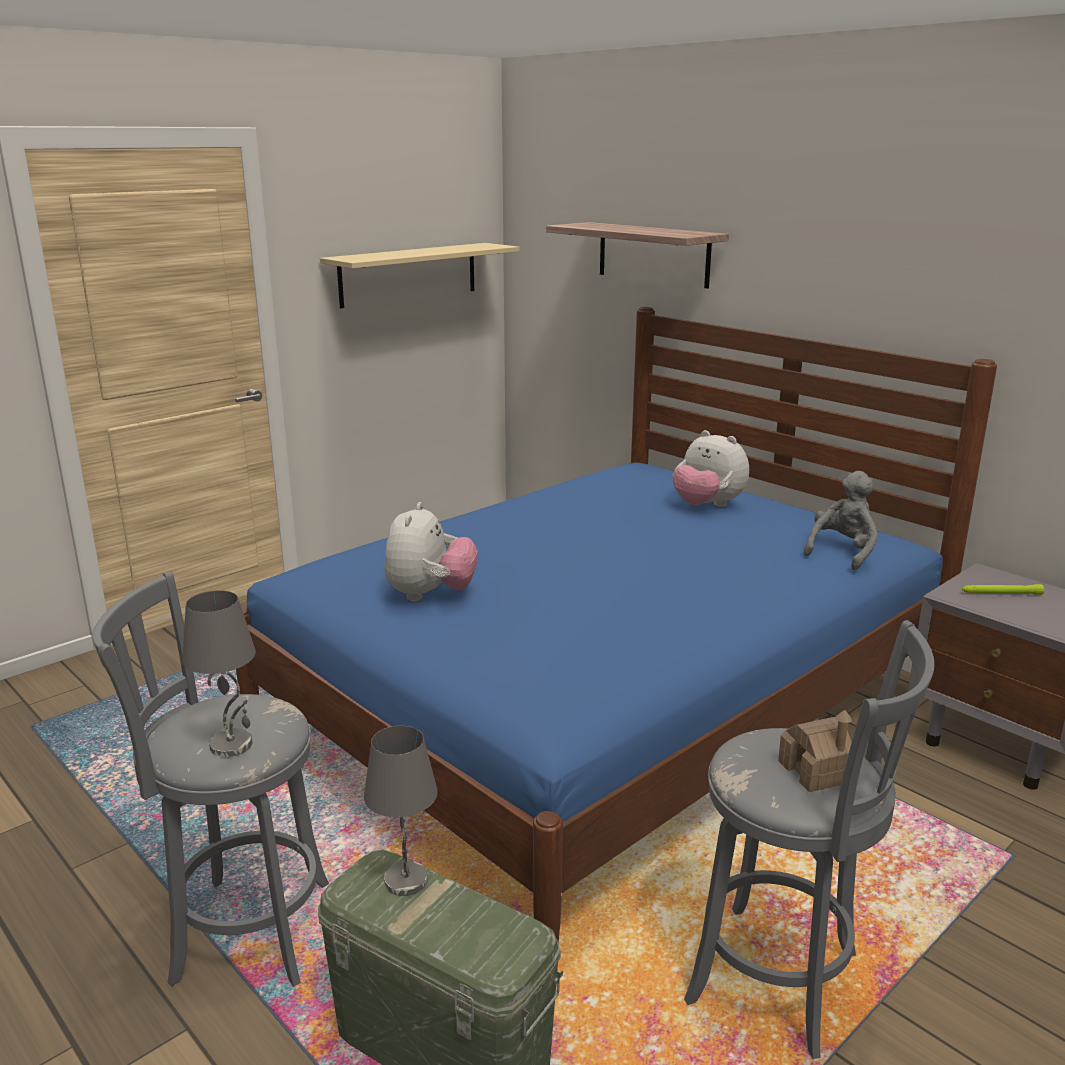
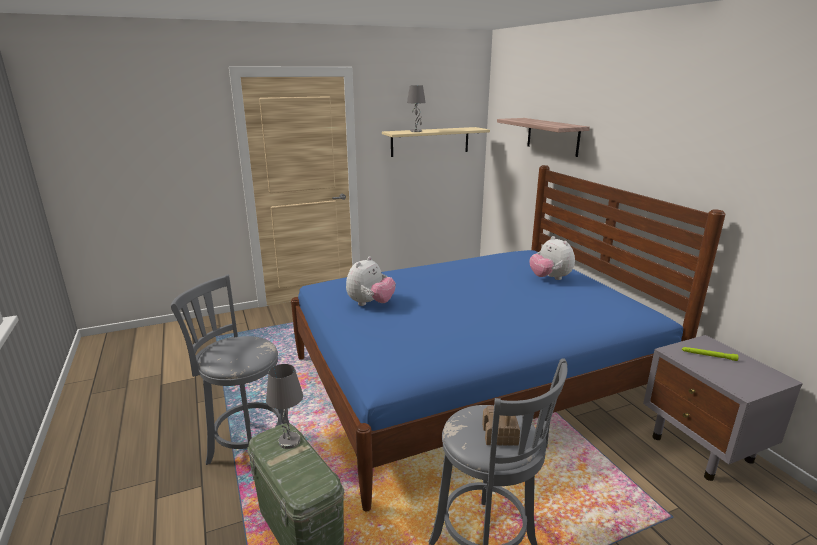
camera: 20 degrees right, 0 degrees up
grey table lamp [182,590,256,757] -> grey table lamp moved to [407,85,426,132]
grey plush toy [803,471,878,570] -> none

